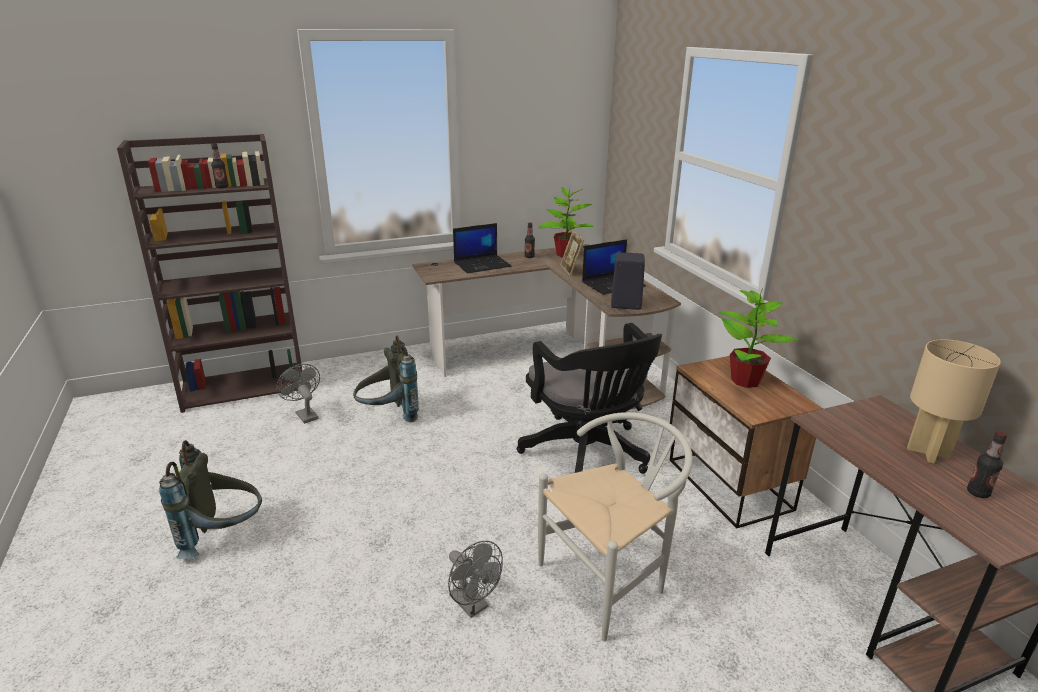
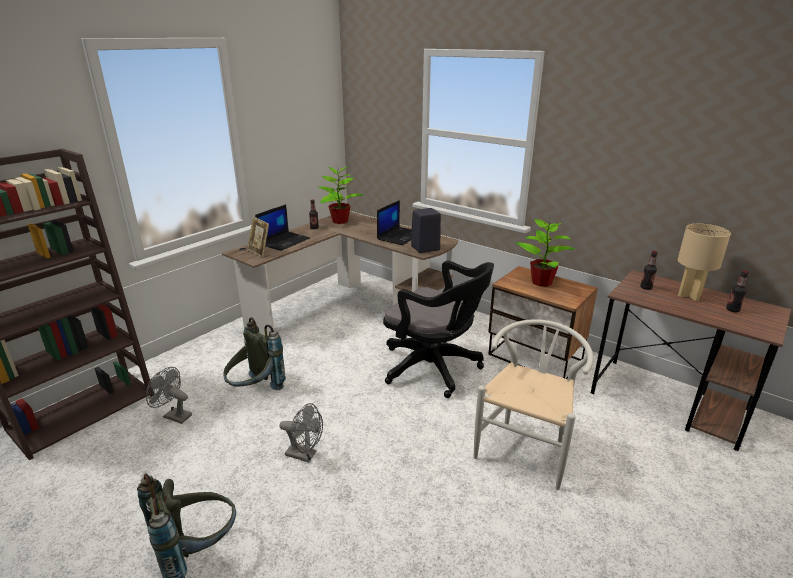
camera: 30 degrees left, 0 degrees up
bottle [211,143,228,188] -> bottle moved to [640,251,658,290]
grey fan [448,541,503,618] -> grey fan moved to [279,403,323,462]
picture frame [560,230,584,276] -> picture frame moved to [247,216,269,258]

